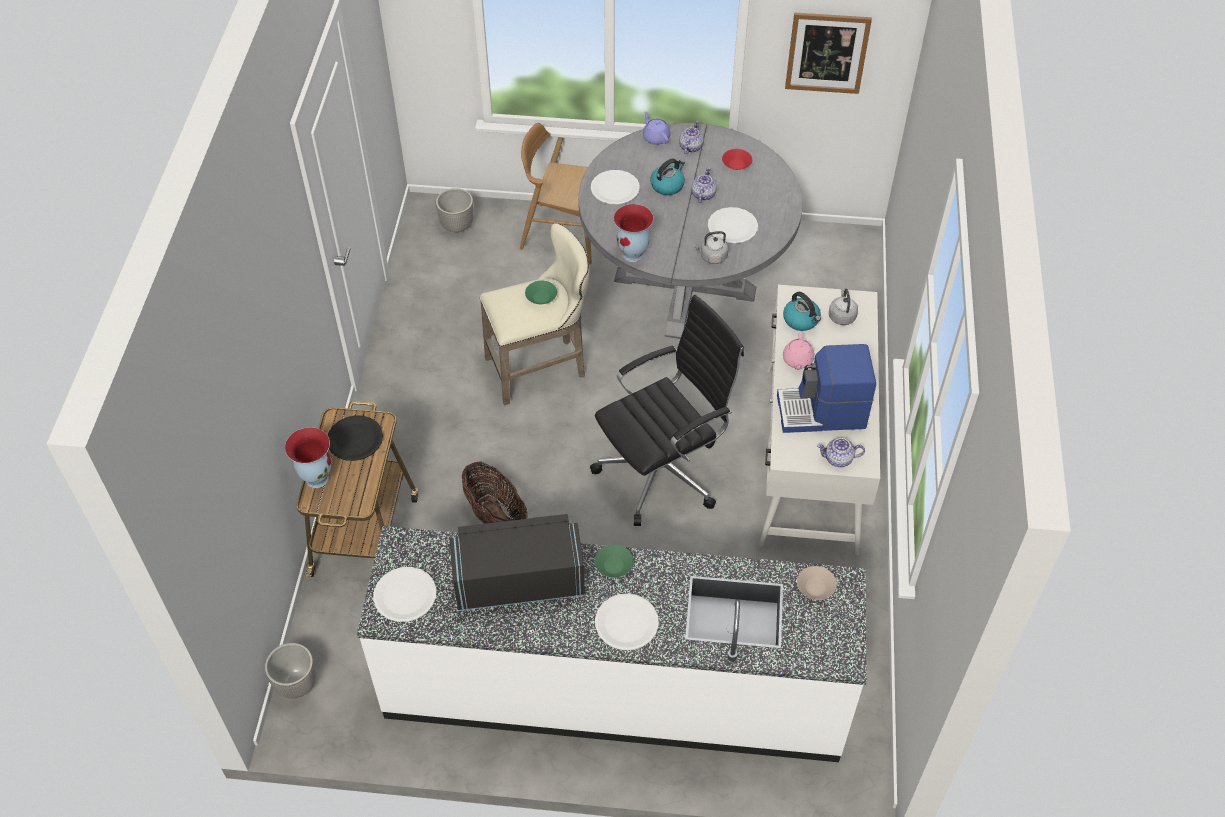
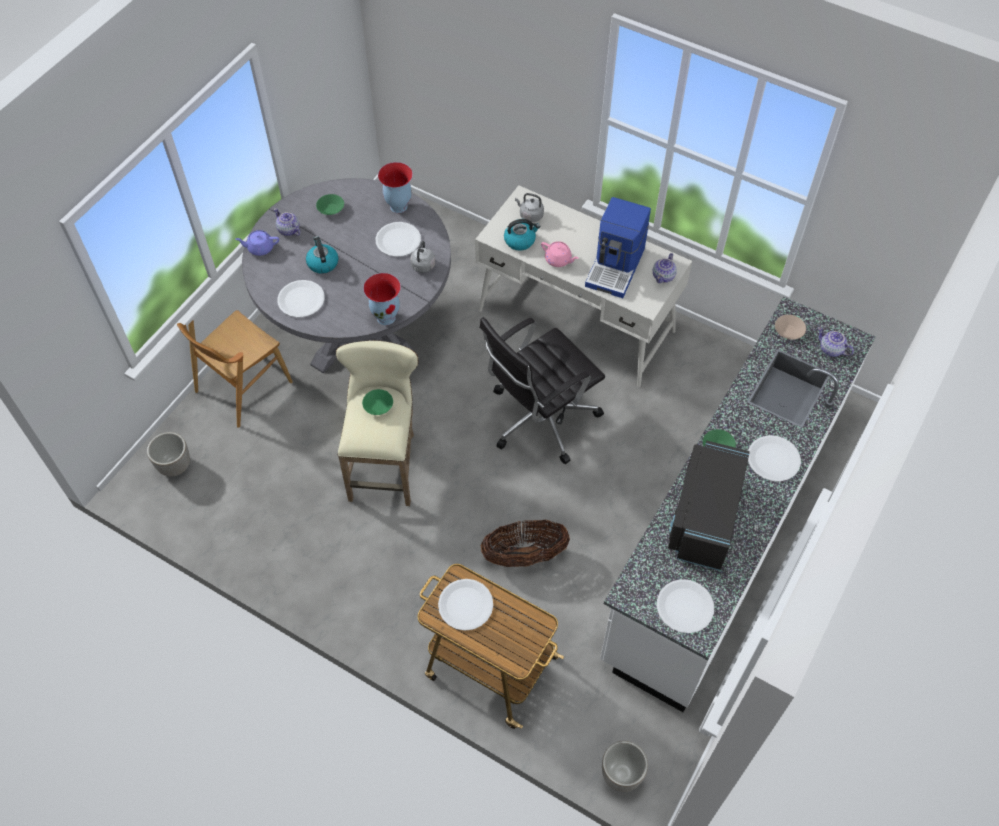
camera: 65 degrees left, 5 degrees up
vase [285,427,332,488] -> vase moved to [378,162,413,213]
black plate [328,415,383,461] -> white plate [438,579,493,631]
black office chair [590,295,744,526] -> black office chair turned 120 degrees counterclockwise [480,317,605,464]
teapot [691,167,717,203] -> teapot moved to [817,327,854,357]
red bowl [722,149,752,170] -> green bowl [316,194,344,215]
picture [785,13,872,94] -> none

